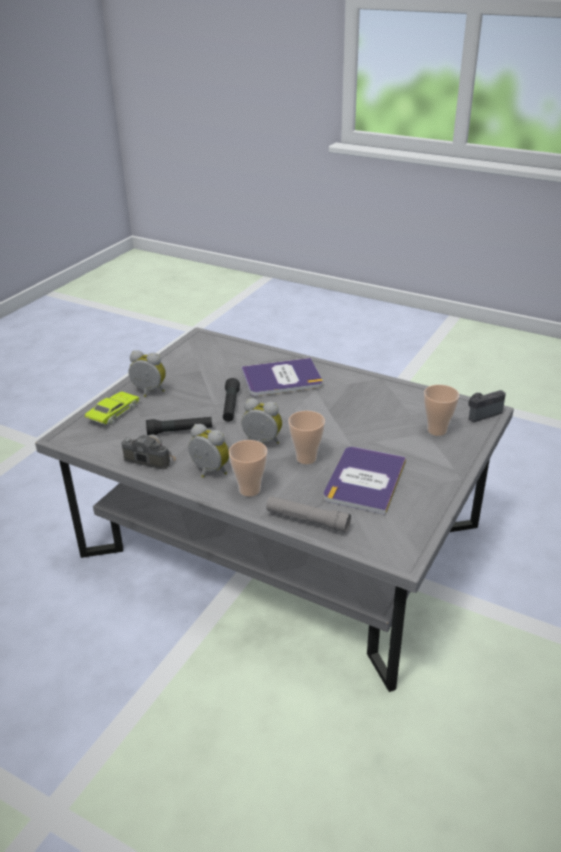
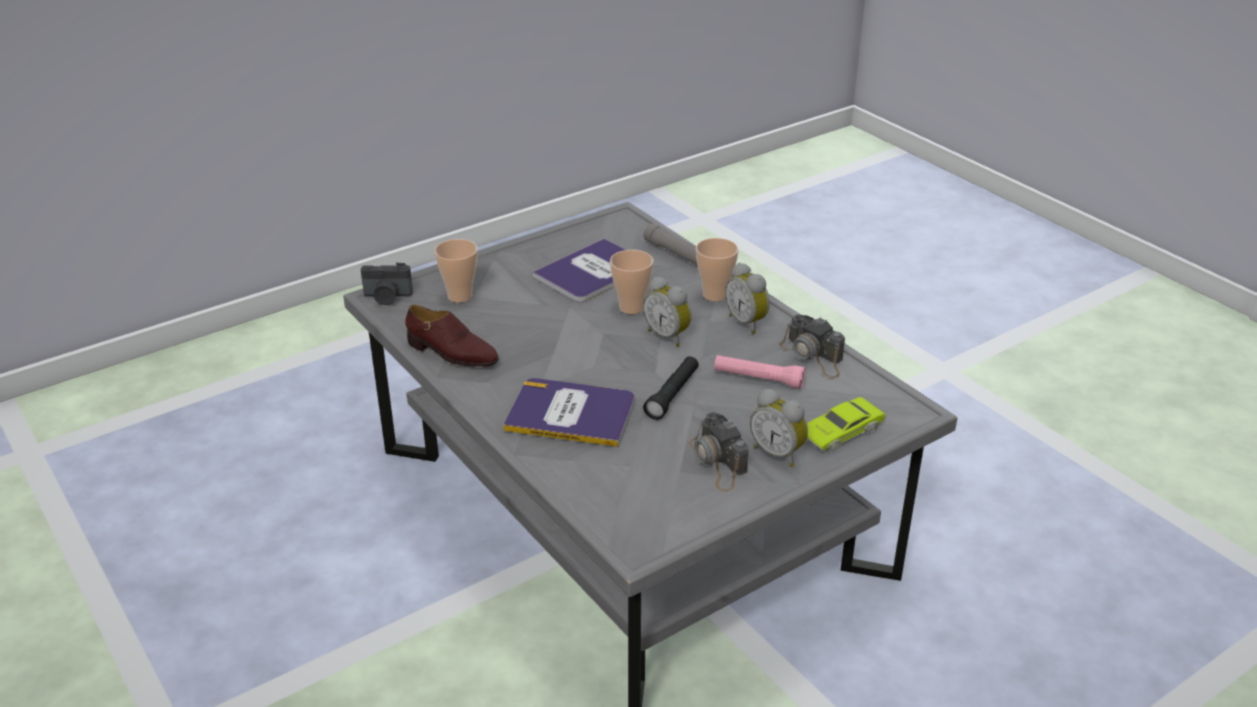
camera: 155 degrees left, 0 degrees up
black flashlight [146,417,212,436] -> pink flashlight [714,355,806,389]
none -> brown shoe [405,305,499,367]
none -> camera [689,412,749,491]

